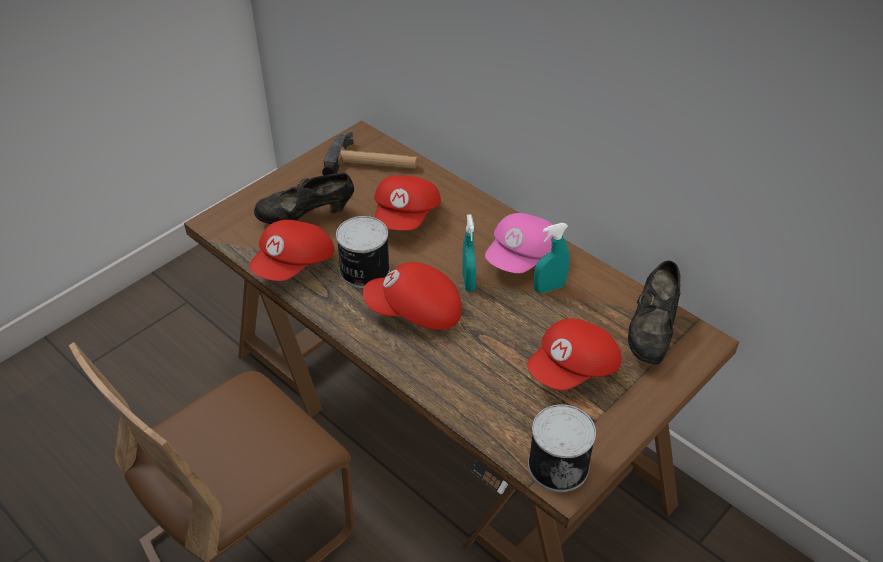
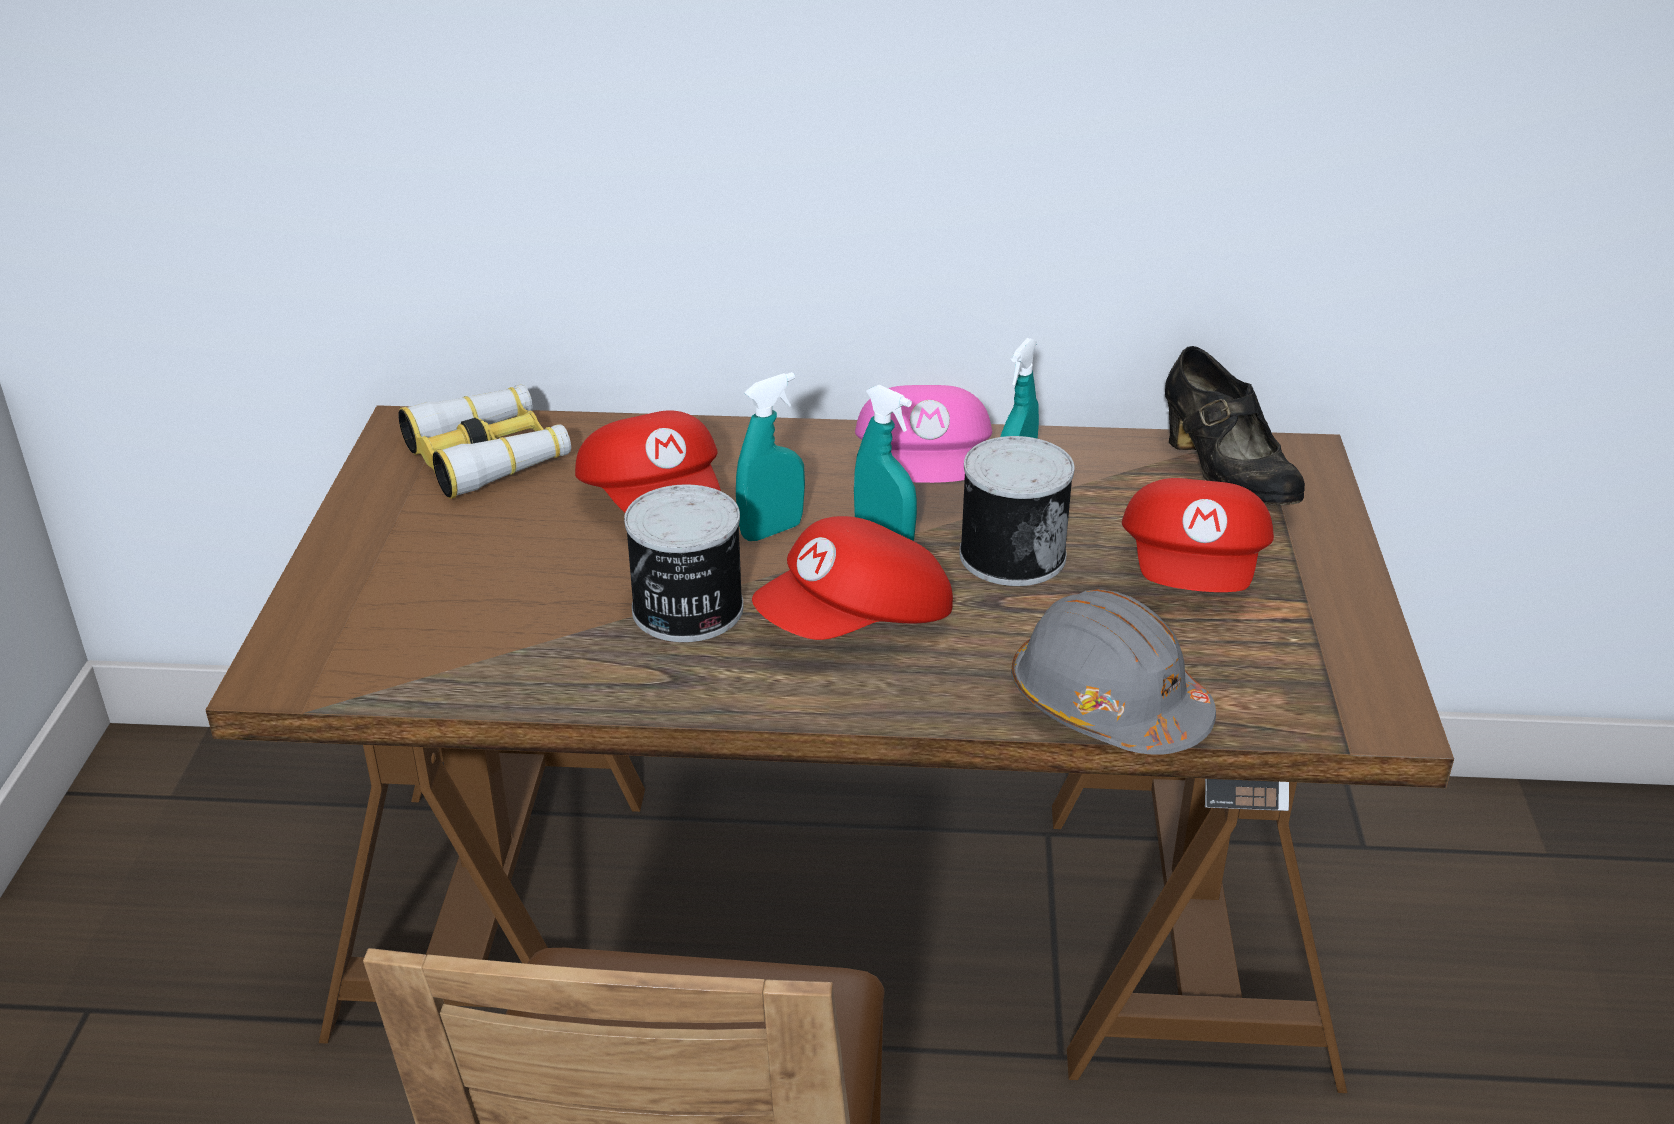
camera: 40 degrees left, 10 degrees down
red cap [249,220,334,281] -> none
black shoe [254,173,354,224] -> none
hammer [322,132,418,176] -> binoculars [398,385,571,499]
can [528,404,596,492] -> can moved to [959,436,1075,586]
none -> turquoise spray bottle [736,372,805,541]
none -> grey hard hat [1011,589,1216,755]

